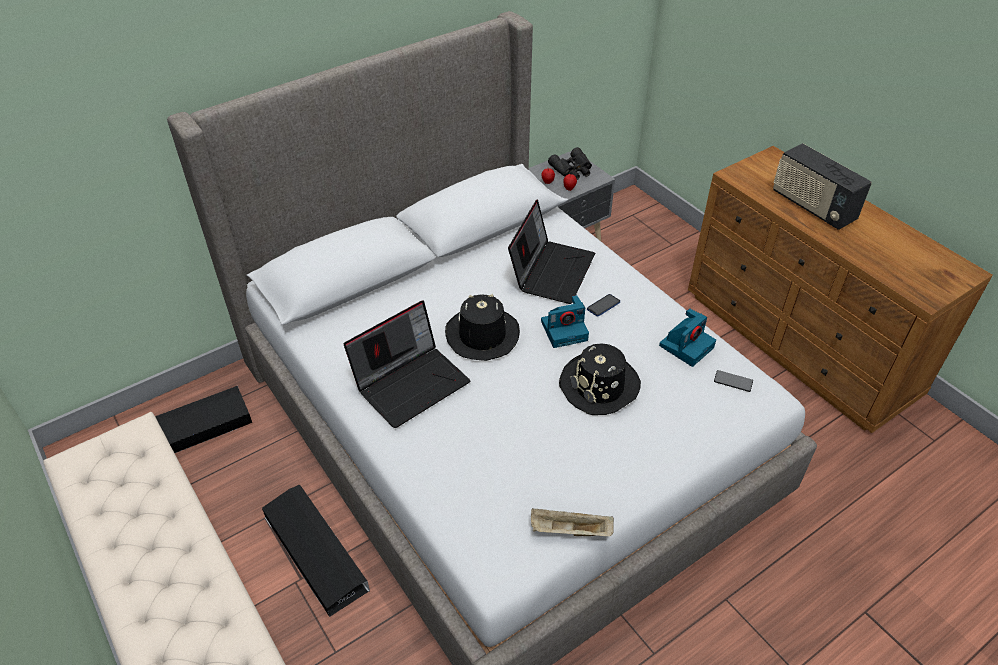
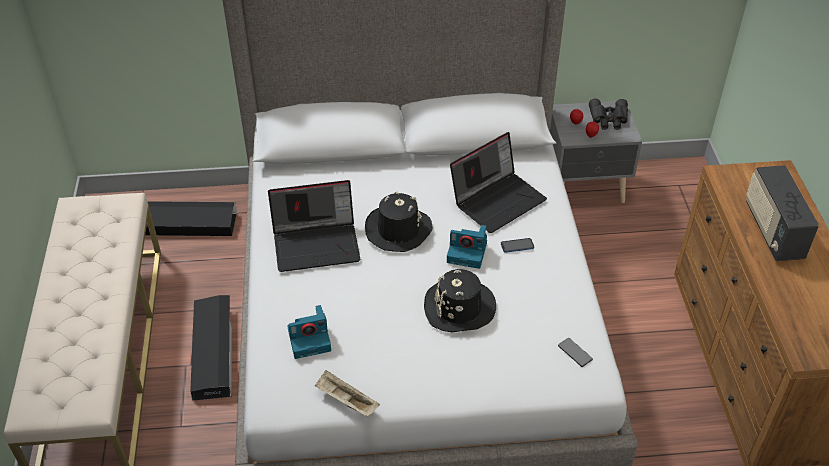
camera: 30 degrees right, 0 degrees up
camera [659,308,716,367] -> camera moved to [287,305,331,359]

